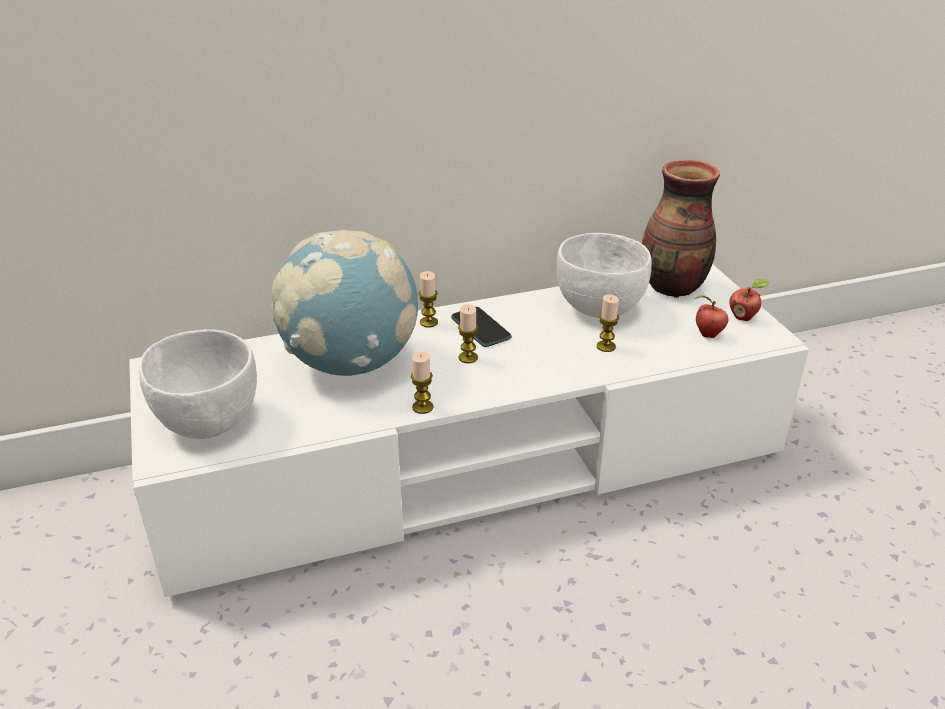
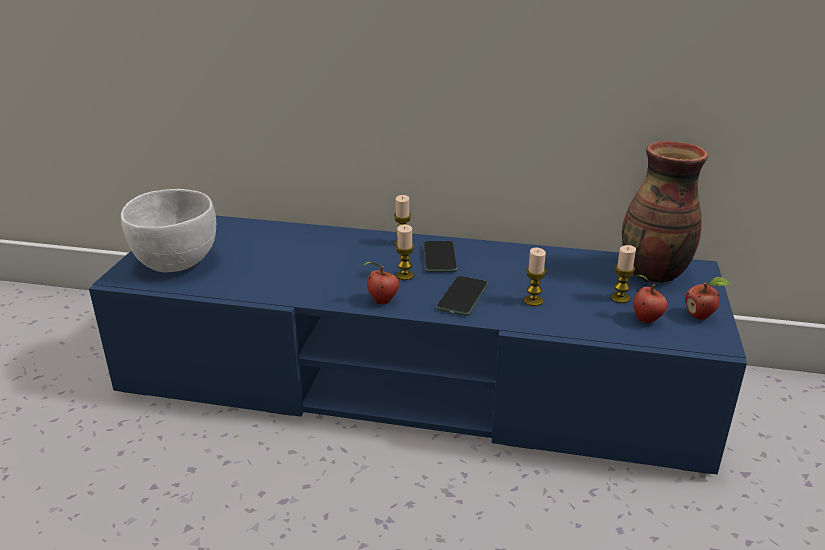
camera: 30 degrees right, 5 degrees down
white tv stand [129,264,809,597] -> blue tv stand [89,216,747,474]
globe [271,230,418,376] -> none
candle [411,351,433,414] -> candle moved to [611,245,636,303]
white bowl [557,233,652,318] -> none
none -> apple [361,262,399,304]
none -> phone [436,276,488,316]

